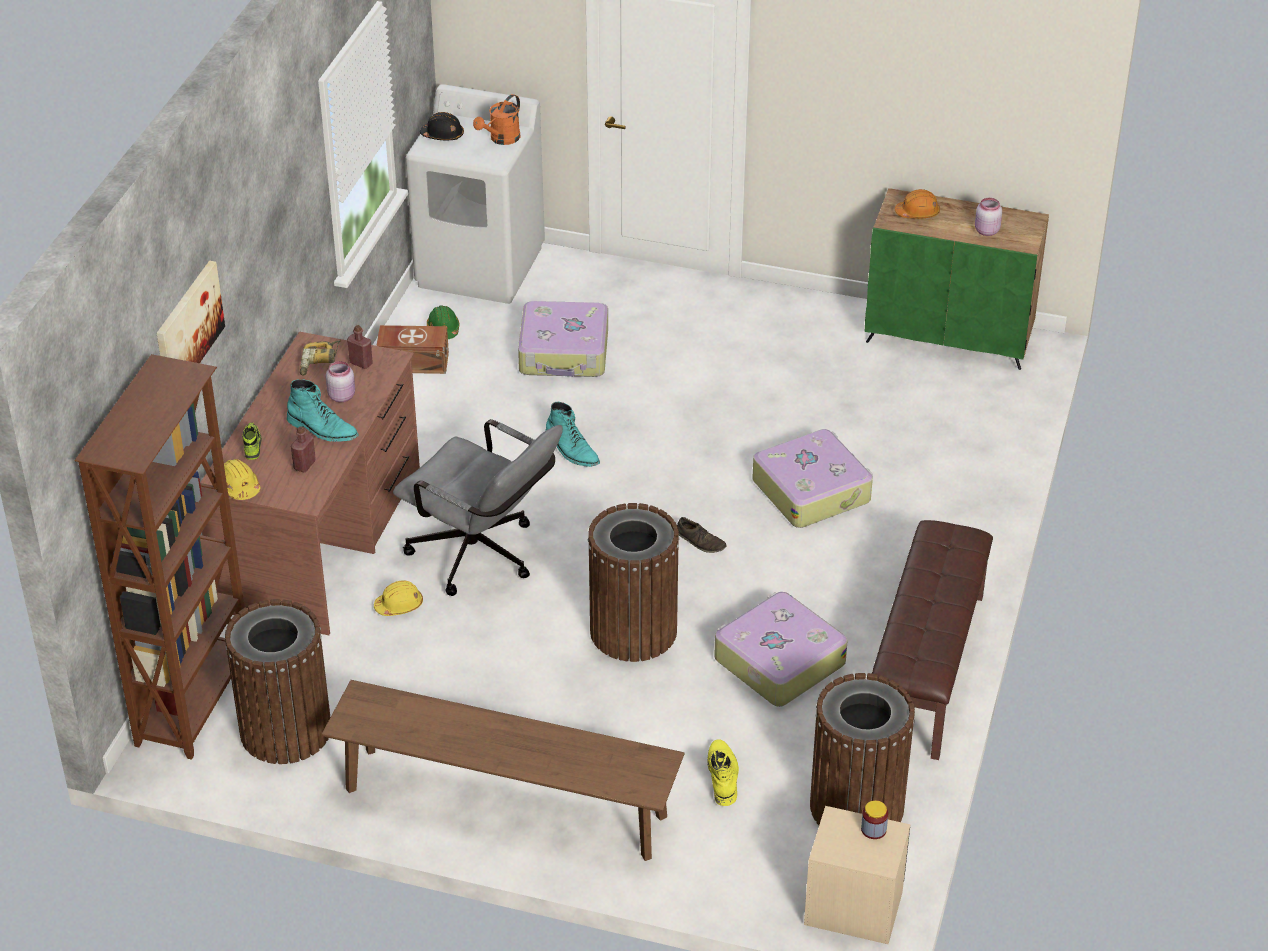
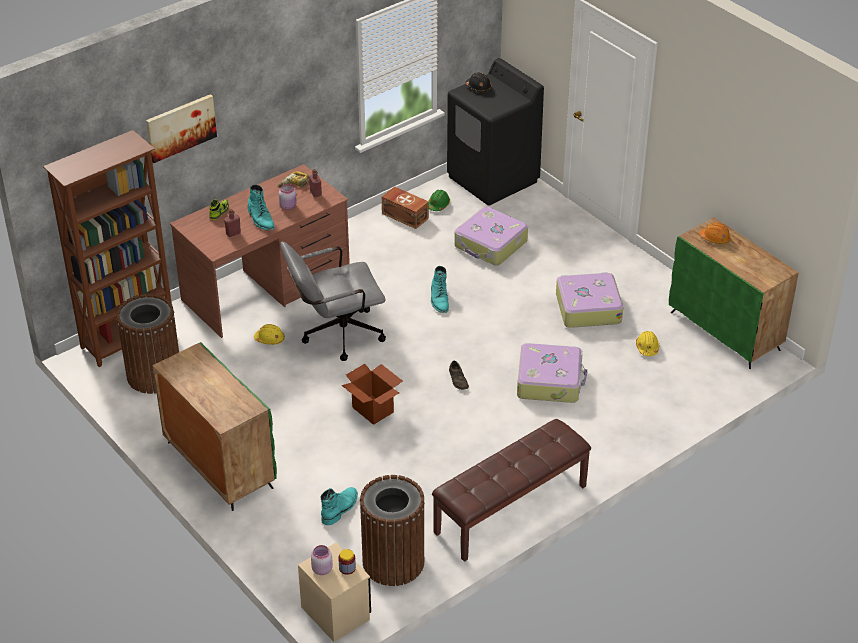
camera: 35 degrees right, 0 degrees up
yellow hard hat [224,459,260,500] -> yellow hard hat moved to [636,331,659,356]
brown bench [322,680,685,861] -> green cabinet [152,342,277,511]
grey office chair [393,419,563,596] -> grey office chair turned 90 degrees clockwise [280,242,386,361]
white washing machine [406,84,545,304] -> black washing machine [447,58,544,206]
orange watering can [473,94,521,145] -> none
brown trash can [587,503,680,662] -> cardboard box [342,364,403,425]
yellow boot [707,739,739,806] -> turquoise boot [321,487,358,525]
suitcase [714,592,848,707] -> suitcase moved to [556,272,623,328]
pink jar [975,198,1002,236] -> pink jar moved to [311,545,333,575]

